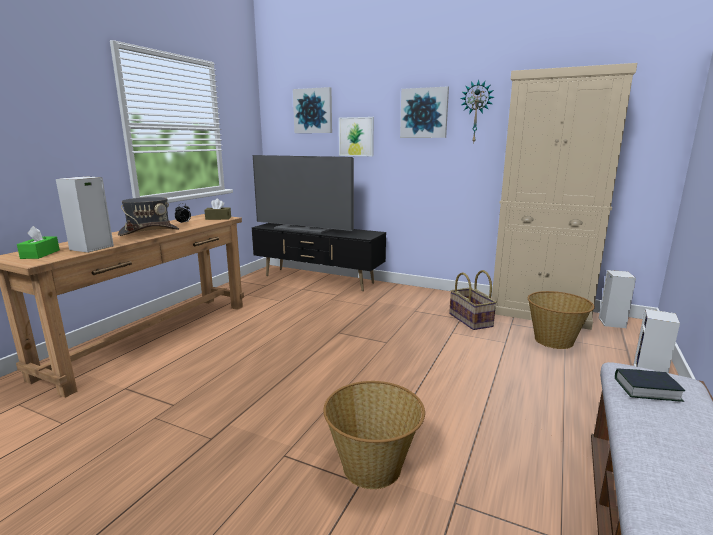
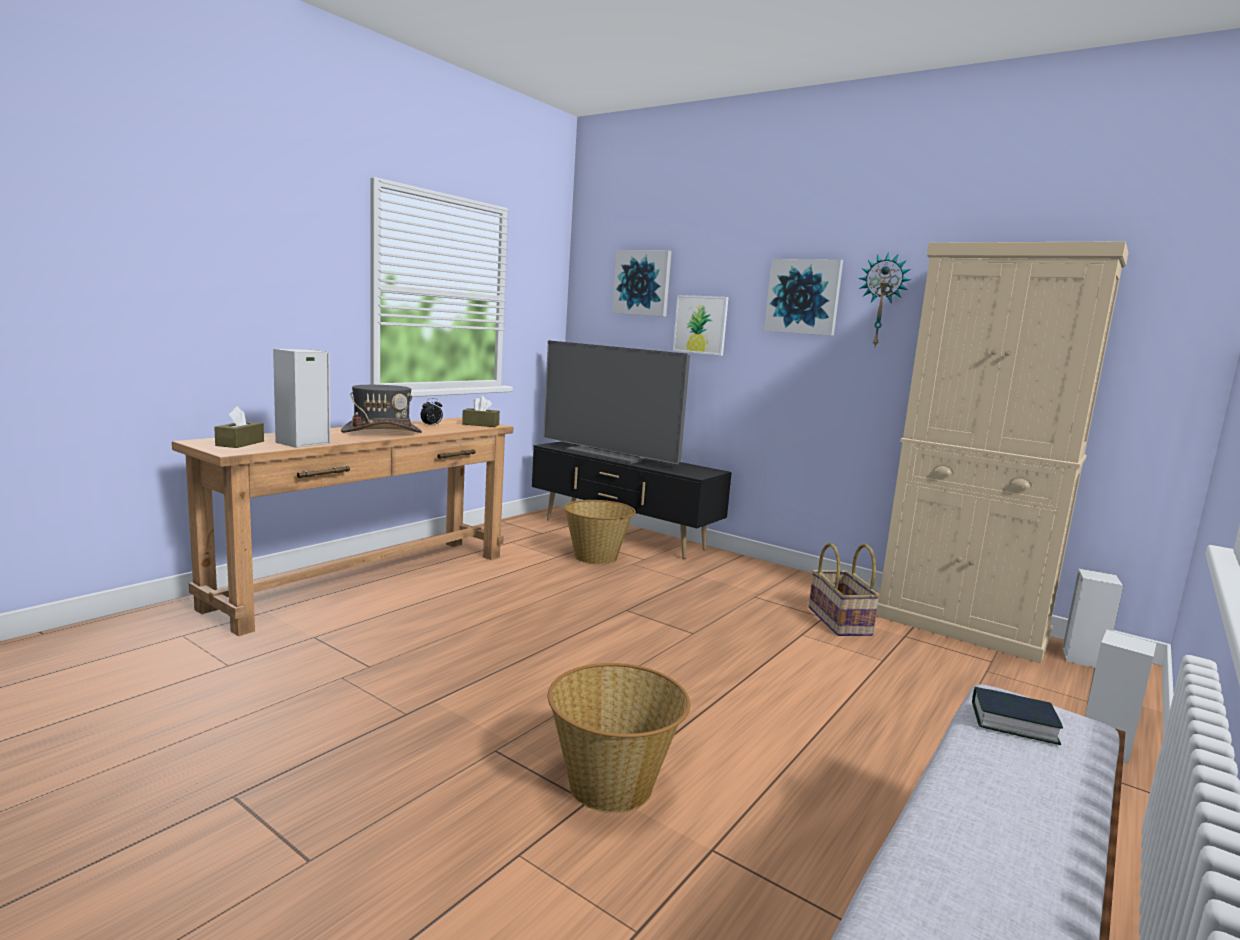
camera: 10 degrees right, 5 degrees down
green tissue box [17,226,60,259] -> brown tissue box [214,406,264,448]
basket [528,291,595,349] -> basket moved to [564,500,636,564]

